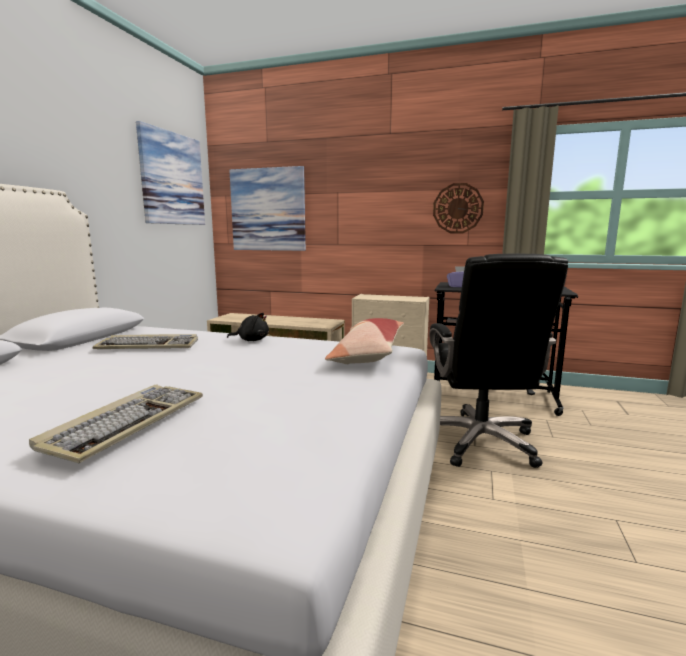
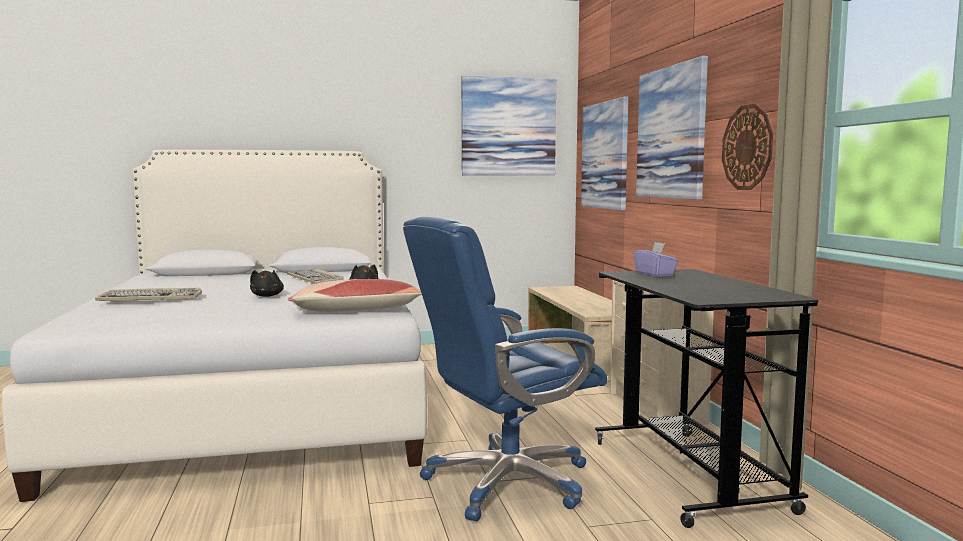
camera: 60 degrees right, 5 degrees down
black office chair [430,254,568,468] -> blue office chair [403,217,607,521]
none -> black plush toy [250,270,284,297]
none -> picture [636,56,708,200]

